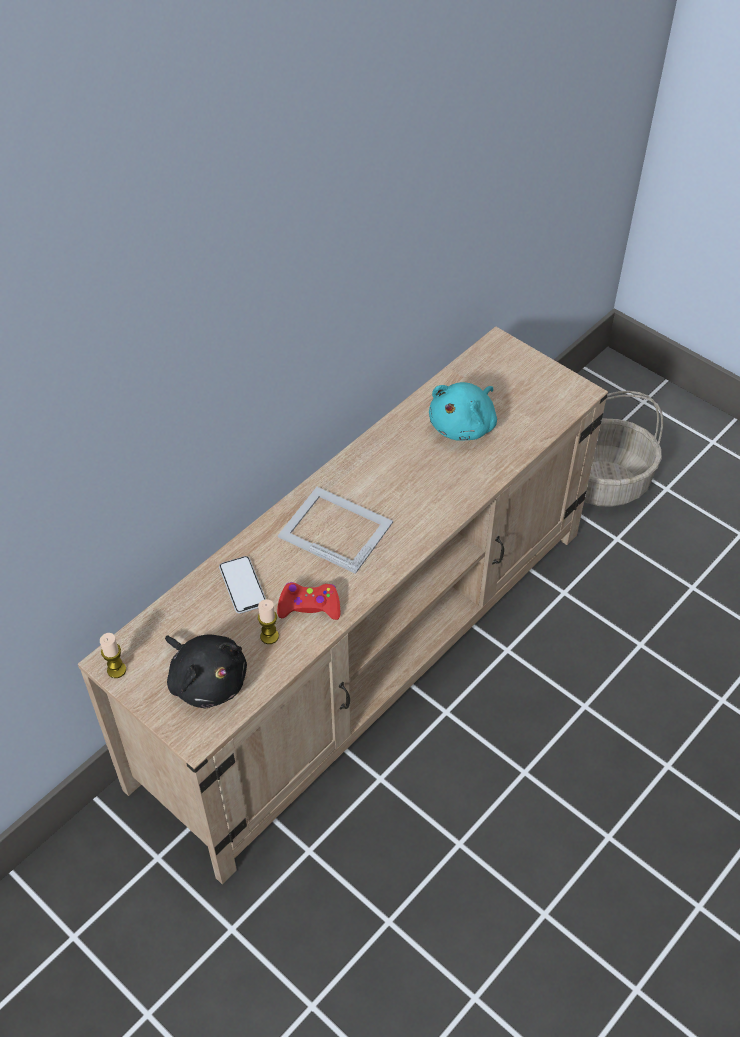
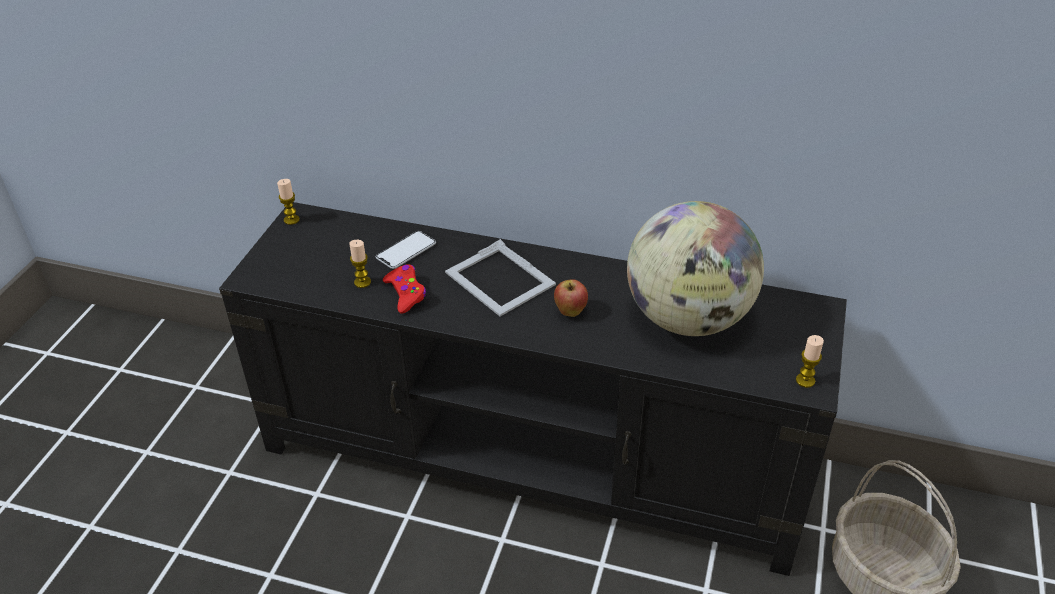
camera: 65 degrees right, 10 degrees down
beige tv stand [78,326,608,884] -> black tv stand [219,202,847,576]
black plush toy [165,635,247,709] -> none
picture frame [278,487,393,574] -> picture frame turned 135 degrees clockwise [445,239,556,316]
turquoise plush toy [429,382,497,440] -> globe [627,201,764,336]
none -> apple [554,279,588,317]
none -> candle [796,335,824,388]

